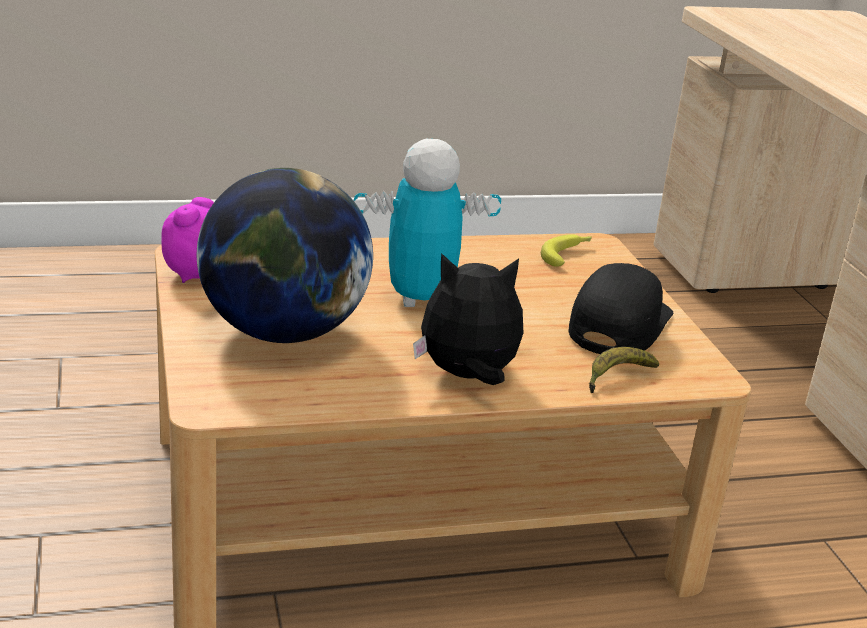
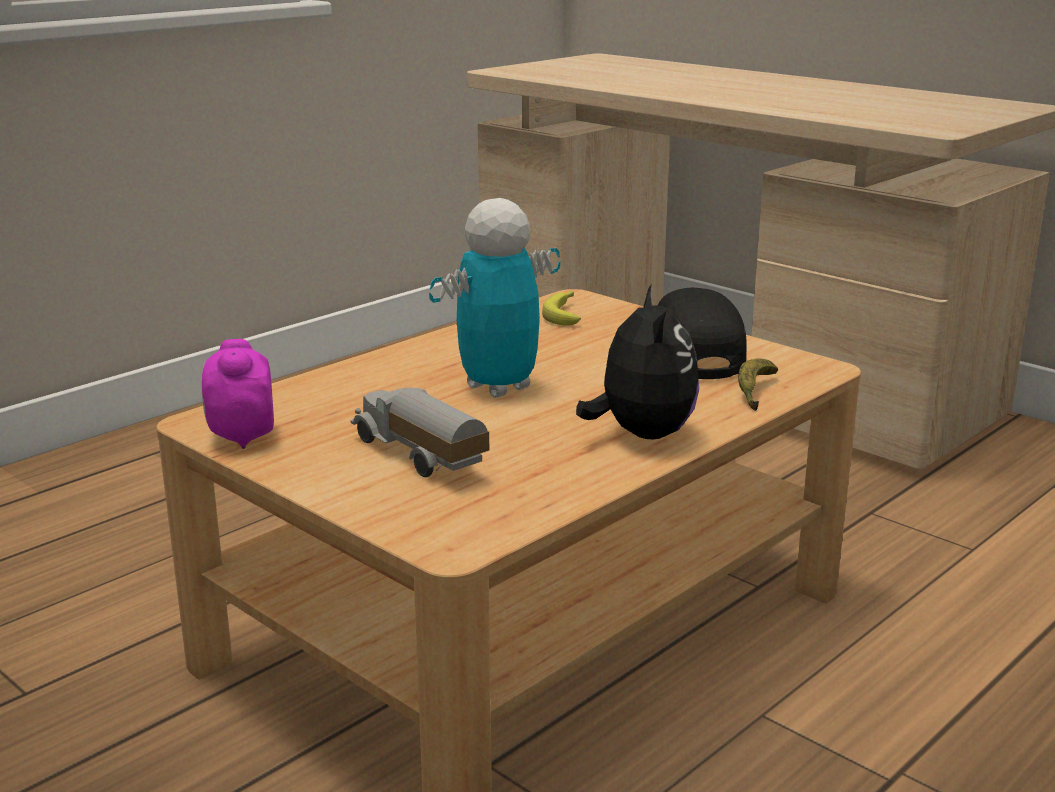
camera: 30 degrees left, 5 degrees down
globe [197,168,373,343] -> toy truck [351,388,489,477]
plush toy [413,253,523,385] -> plush toy turned 120 degrees clockwise [576,285,699,439]

